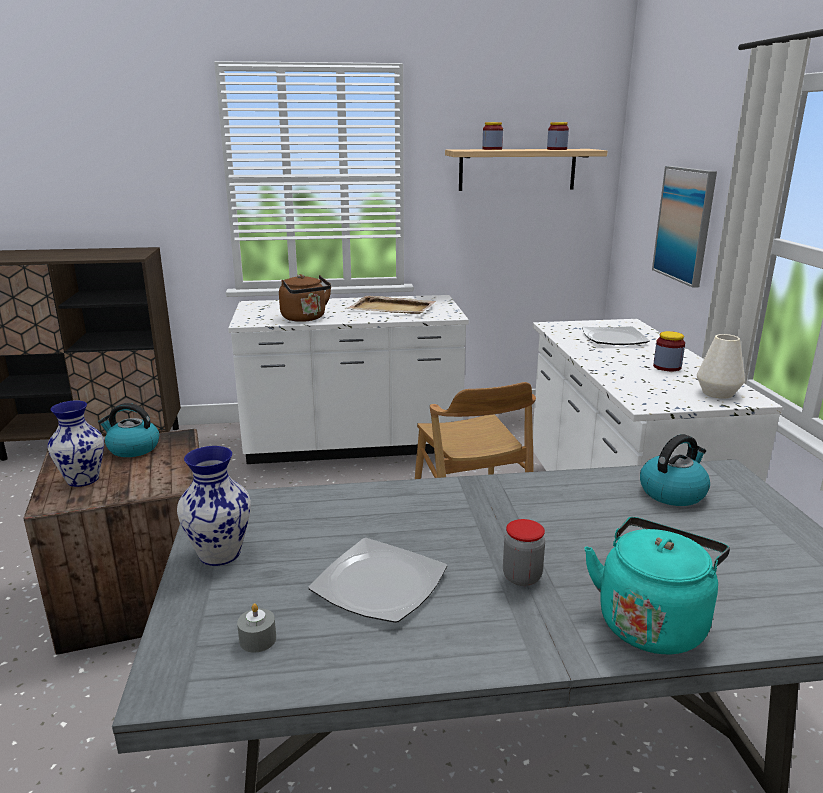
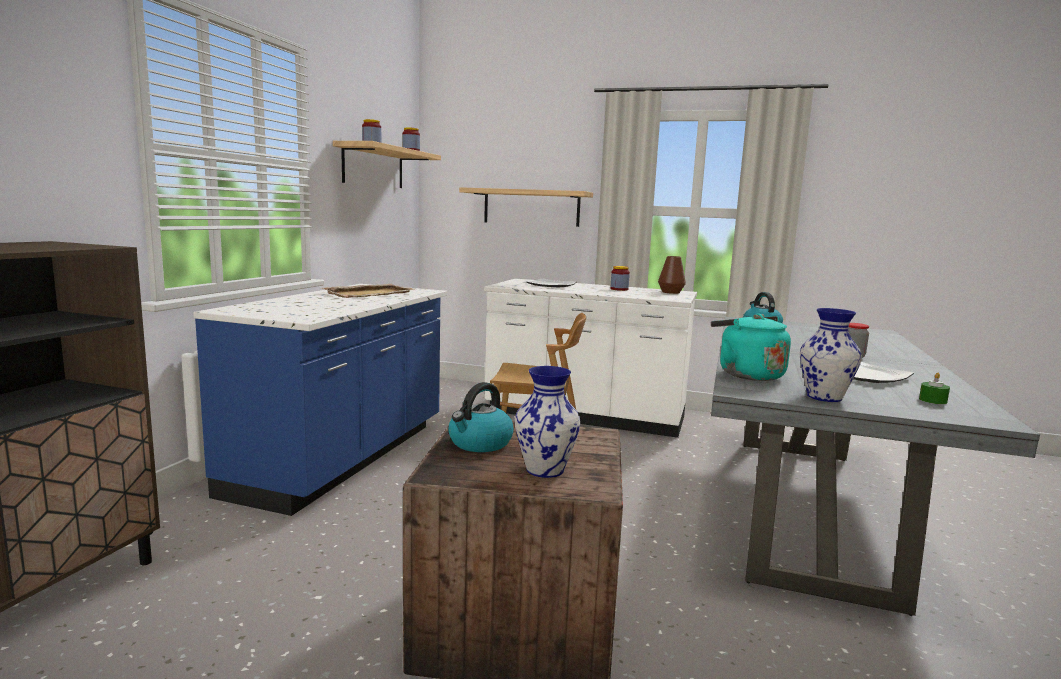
camera: 65 degrees left, 10 degrees down
white counter [228,295,469,464] -> blue counter [193,284,447,516]
grey candle [237,603,276,653] -> green candle [919,373,950,404]
brown kettle [279,274,331,322] -> none
turquoise kettle [584,517,730,655] -> turquoise kettle moved to [711,314,791,381]
picture [652,166,717,288] -> shelf [459,187,593,227]
white vase [697,334,745,399] -> brown vase [658,256,686,294]

